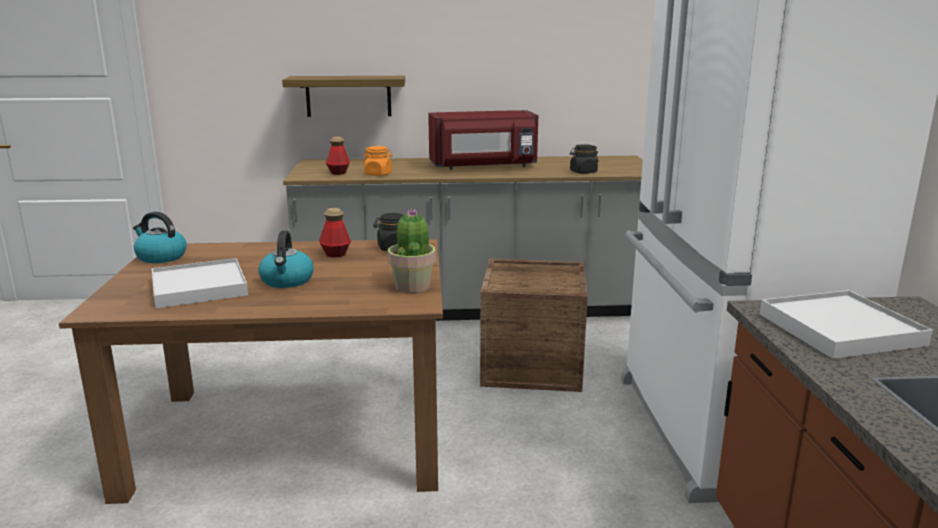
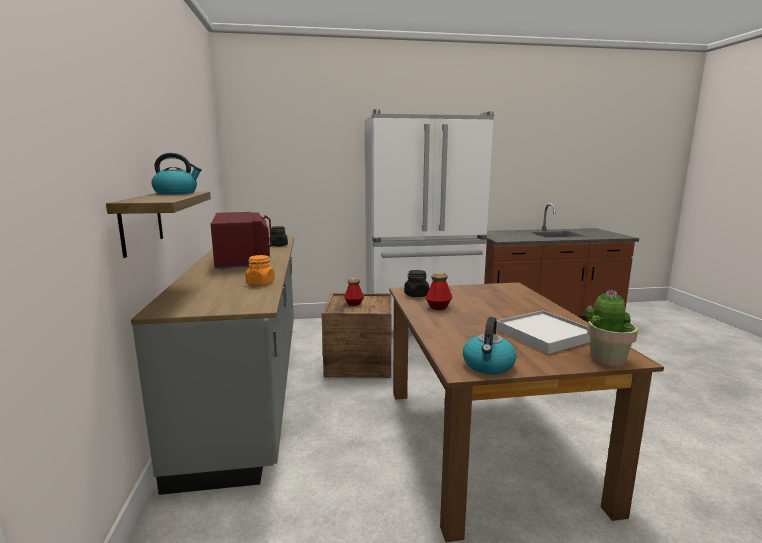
camera: 95 degrees left, 5 degrees down
kettle [258,231,314,288] -> kettle moved to [151,153,202,195]
bottle [326,136,350,175] -> bottle moved to [344,278,364,306]
potted plant [388,209,436,293] -> potted plant moved to [585,290,638,366]
white tray [760,290,933,359] -> none

